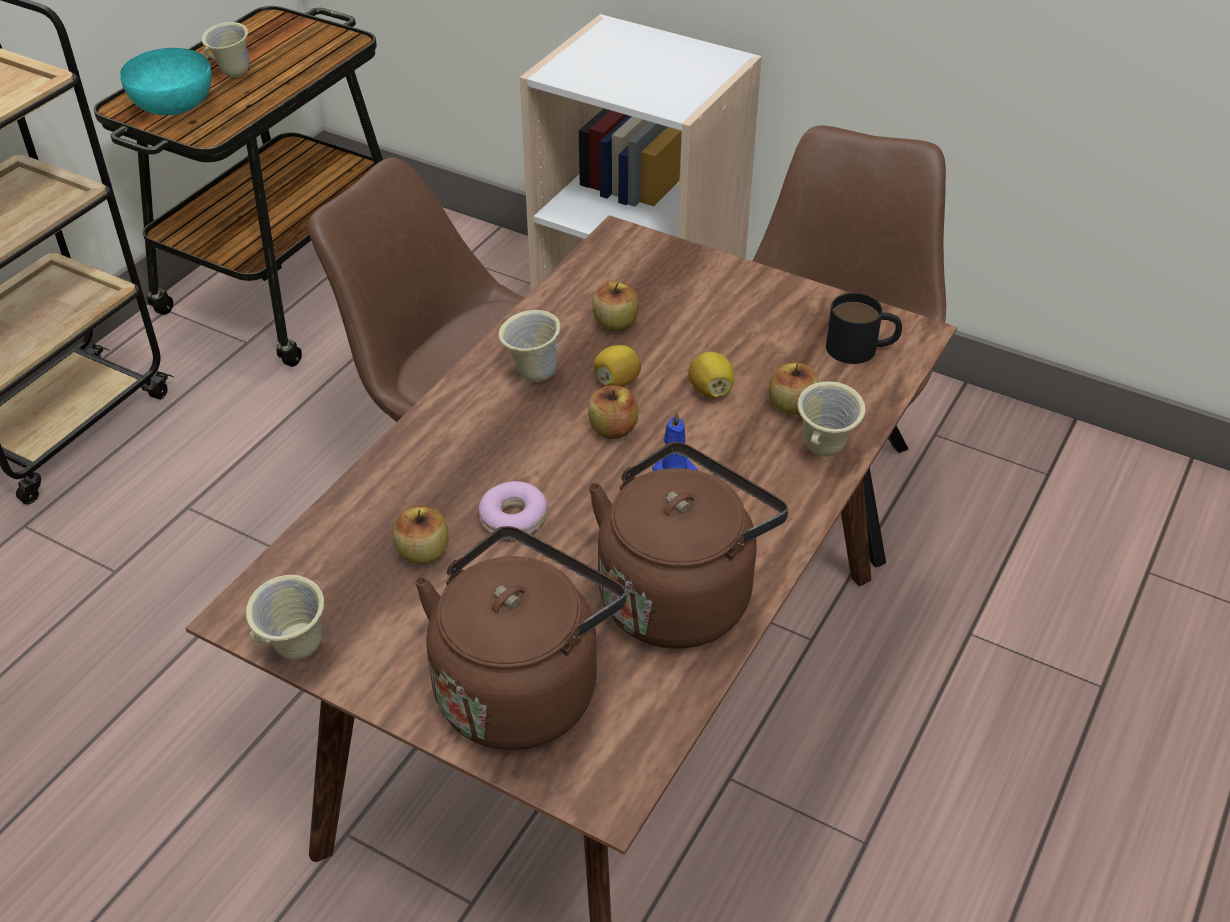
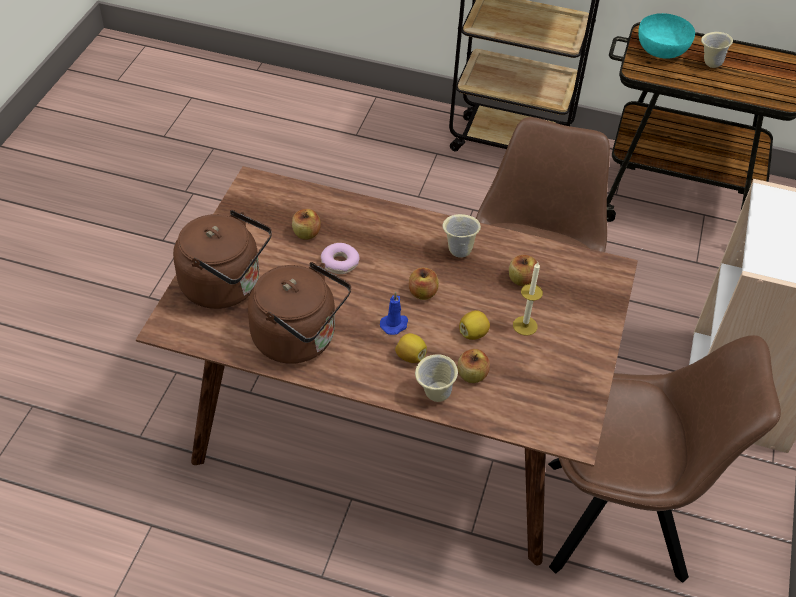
camera: 75 degrees right, 5 degrees up
beige mug [246,575,324,660] -> none
lemon [594,345,641,387] -> lemon moved to [395,333,427,363]
black mug [826,293,902,364] -> none
none -> candle [513,262,543,336]

